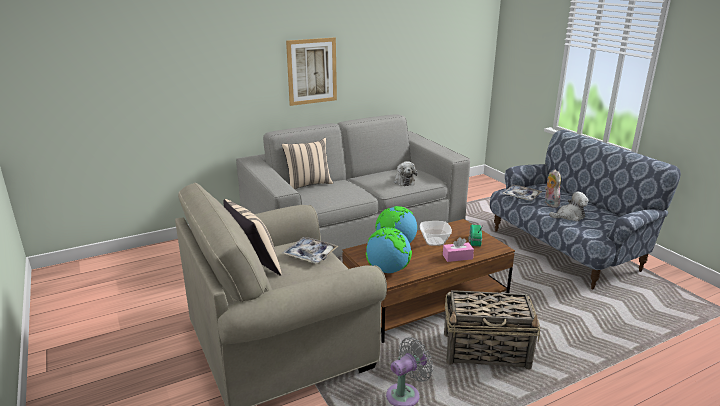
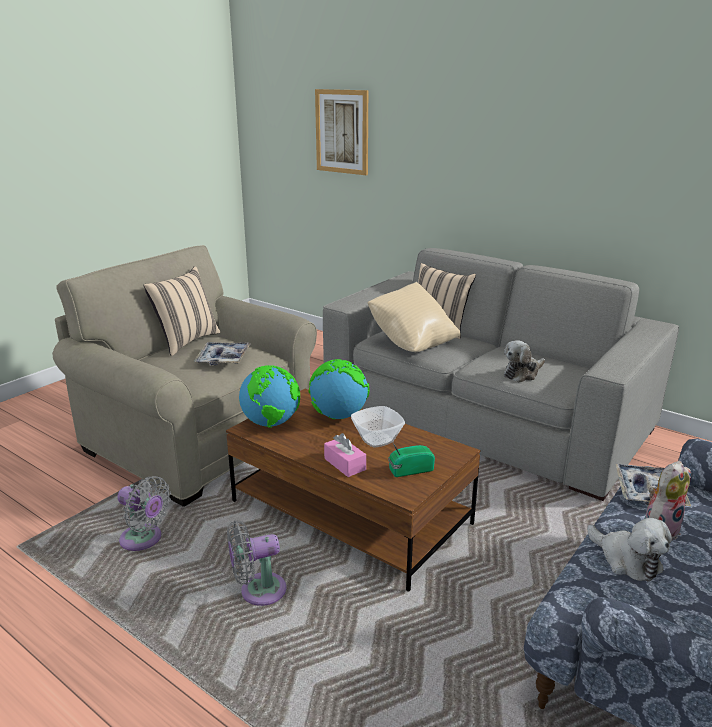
camera: 65 degrees right, 0 degrees up
picture [286,37,337,106] -> picture moved to [315,89,368,175]
basket [444,290,540,370] -> grey fan [227,521,286,606]
none -> beige pillow [368,282,461,352]

